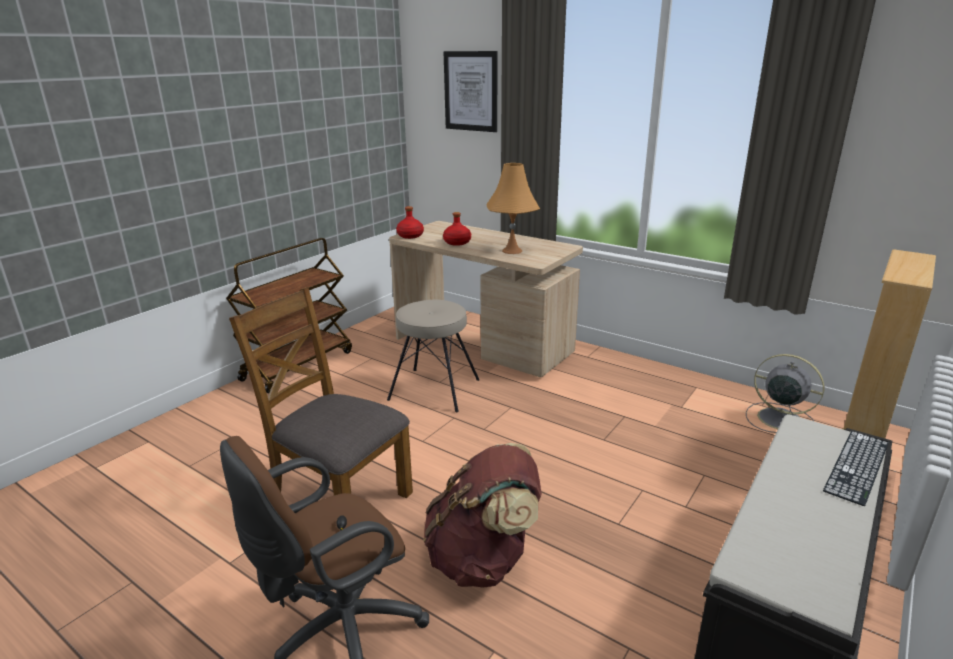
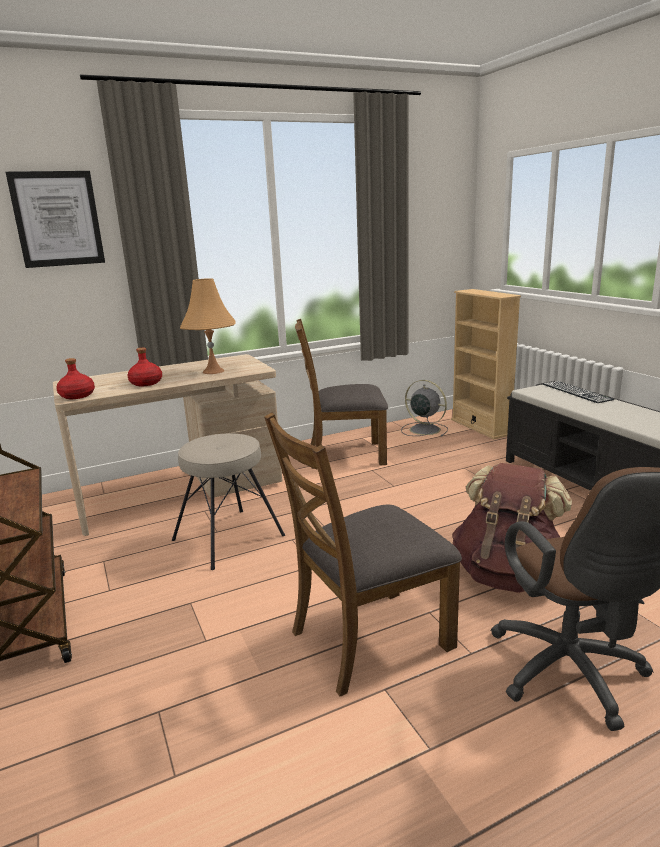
camera: 60 degrees left, 5 degrees down
grey fan [746,354,824,433] -> grey fan turned 60 degrees clockwise [401,380,448,436]
none -> brown chair [295,319,388,469]

